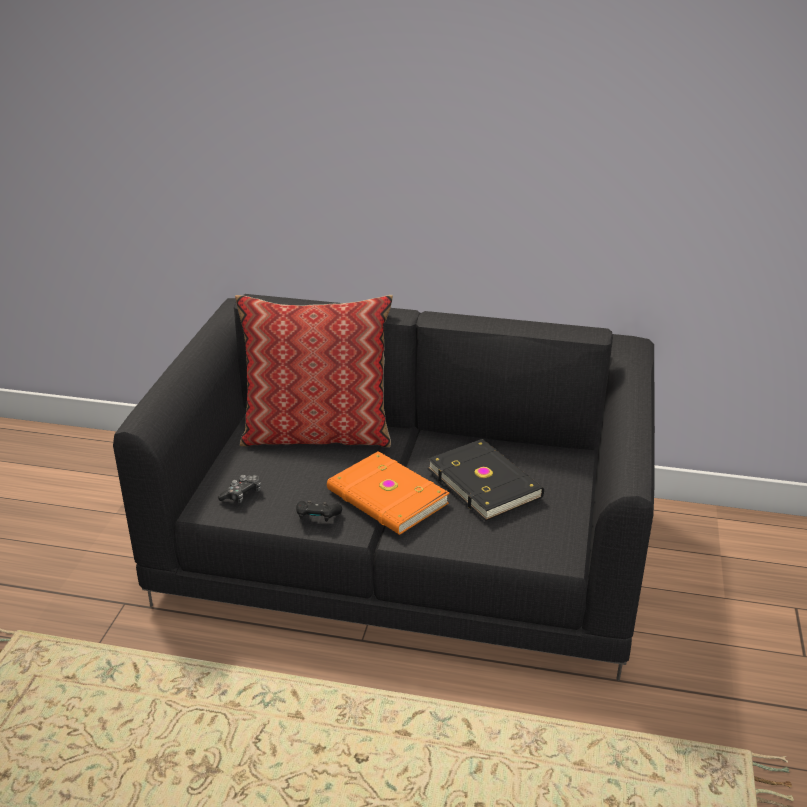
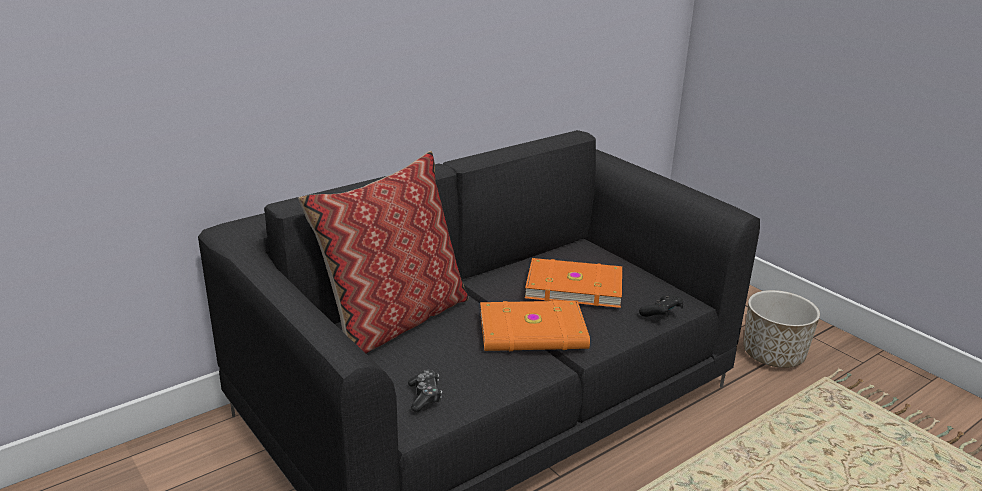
camera: 50 degrees left, 5 degrees down
black game controller [296,501,342,522] -> black game controller moved to [639,295,683,317]
black book [428,439,544,521] -> orange book [525,258,622,308]
none -> planter [743,290,820,368]

